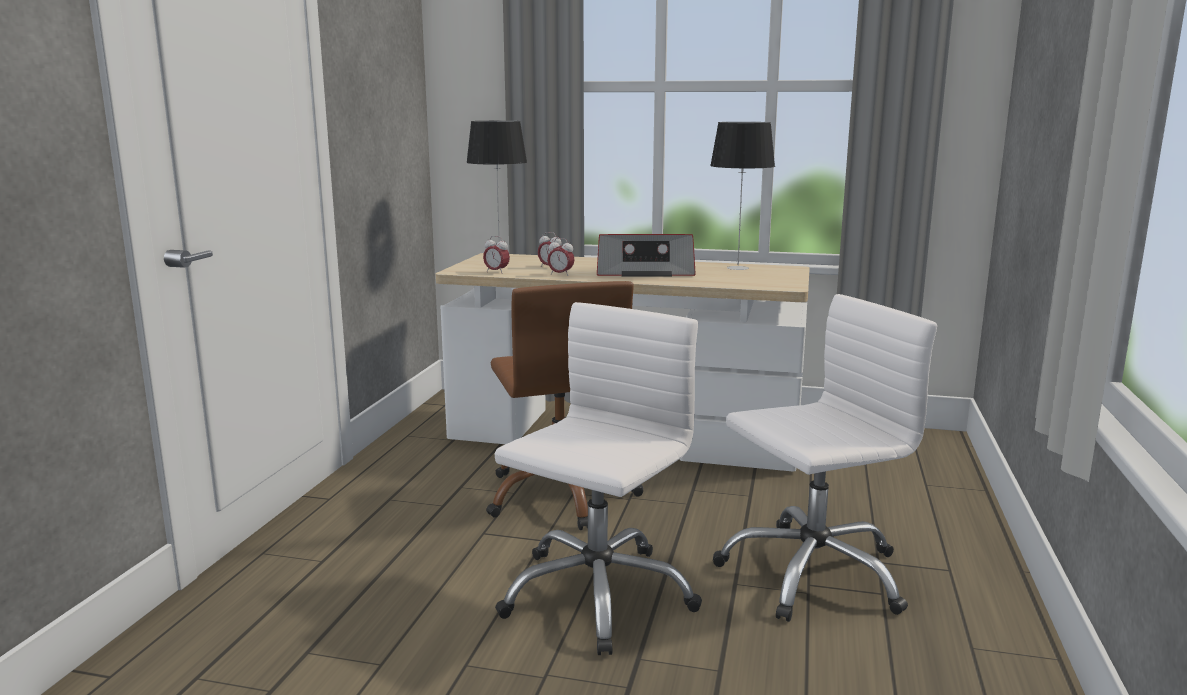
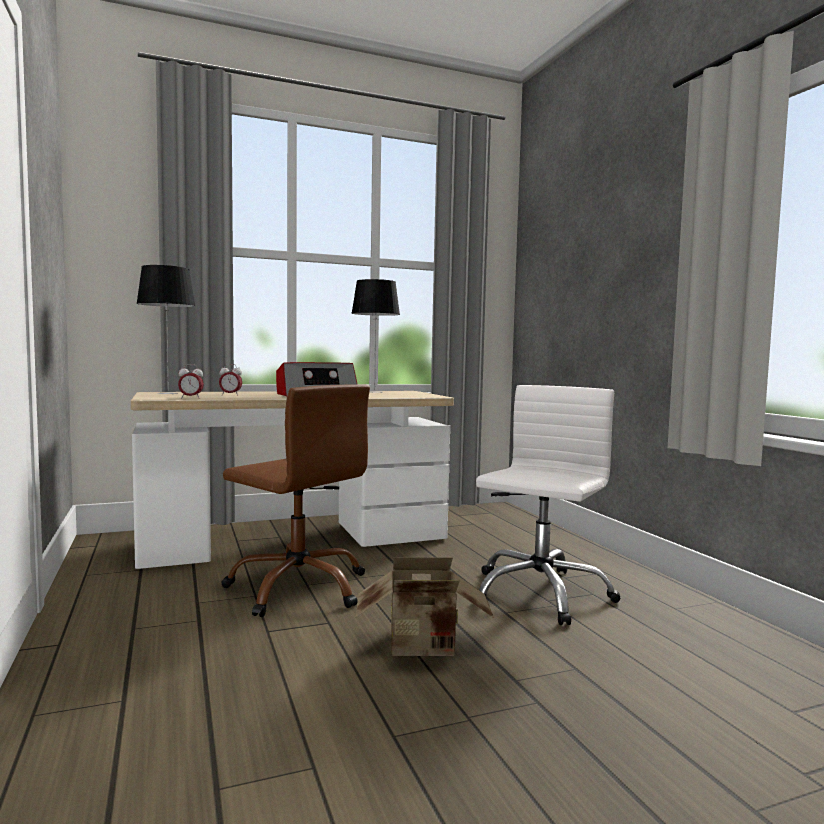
camera: 35 degrees left, 10 degrees down
white office chair [494,302,702,655] -> cardboard box [355,557,494,656]
alarm clock [547,238,575,276] -> none

